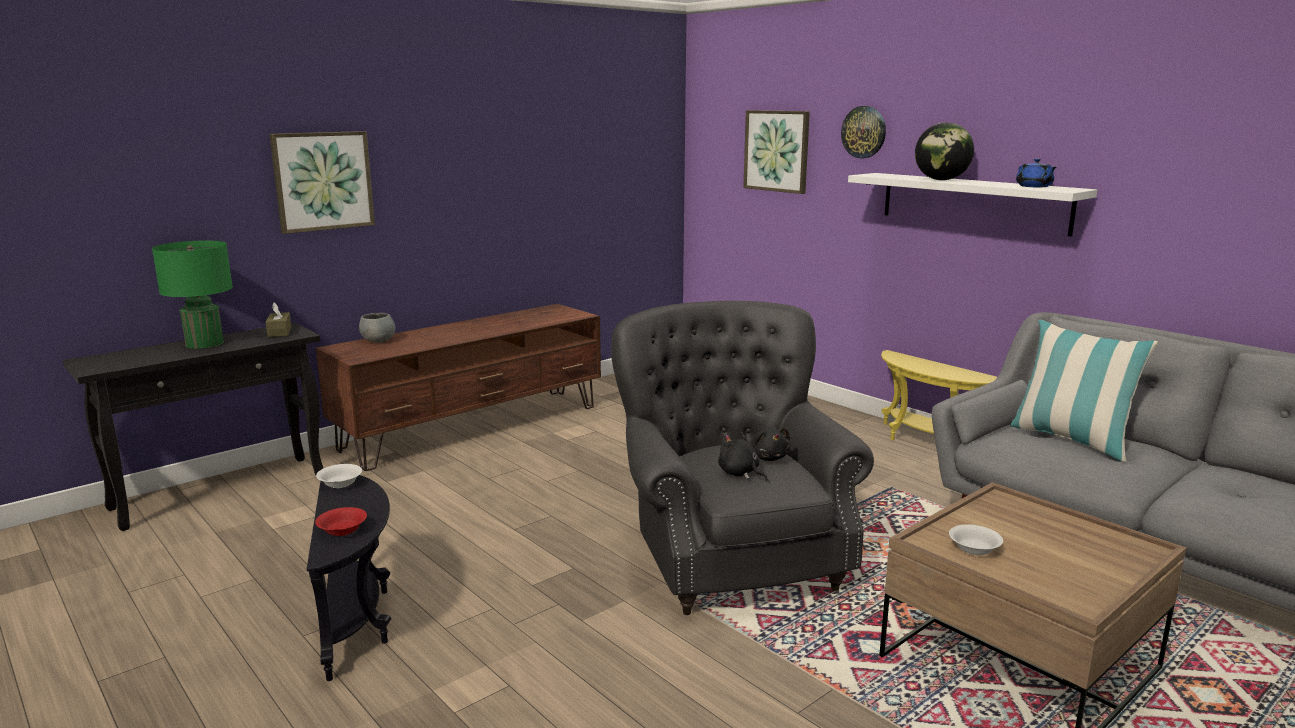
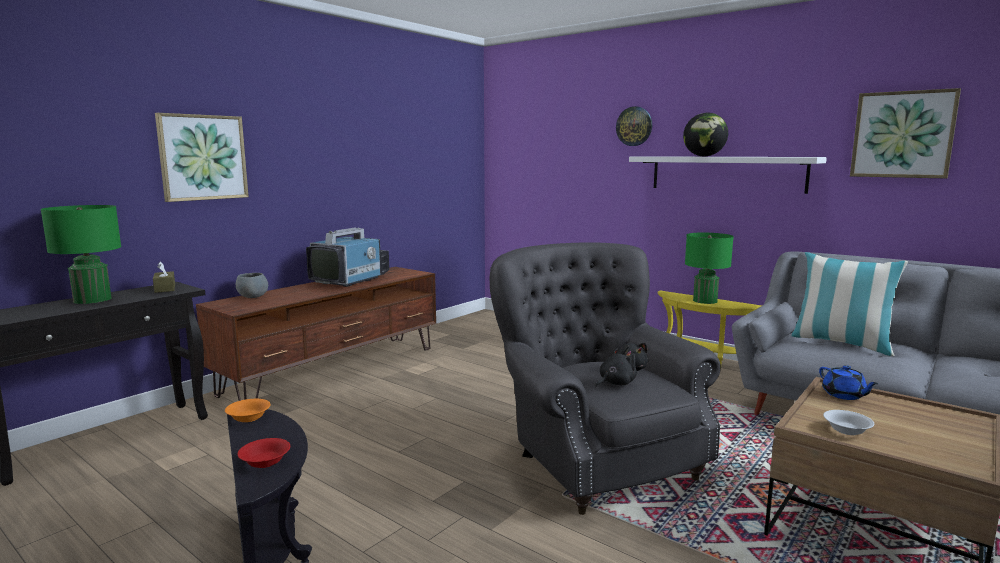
camera: 10 degrees left, 5 degrees down
white bowl [316,464,362,488] -> orange bowl [225,399,271,422]
black plush toy [718,432,768,481] -> black plush toy turned 105 degrees clockwise [595,348,637,388]
picture [743,110,810,194] -> picture moved to [850,88,961,179]
blue teapot [1016,159,1056,187] -> blue teapot moved to [819,365,878,400]
none -> television [306,227,389,287]
none -> green table lamp [685,233,734,304]

